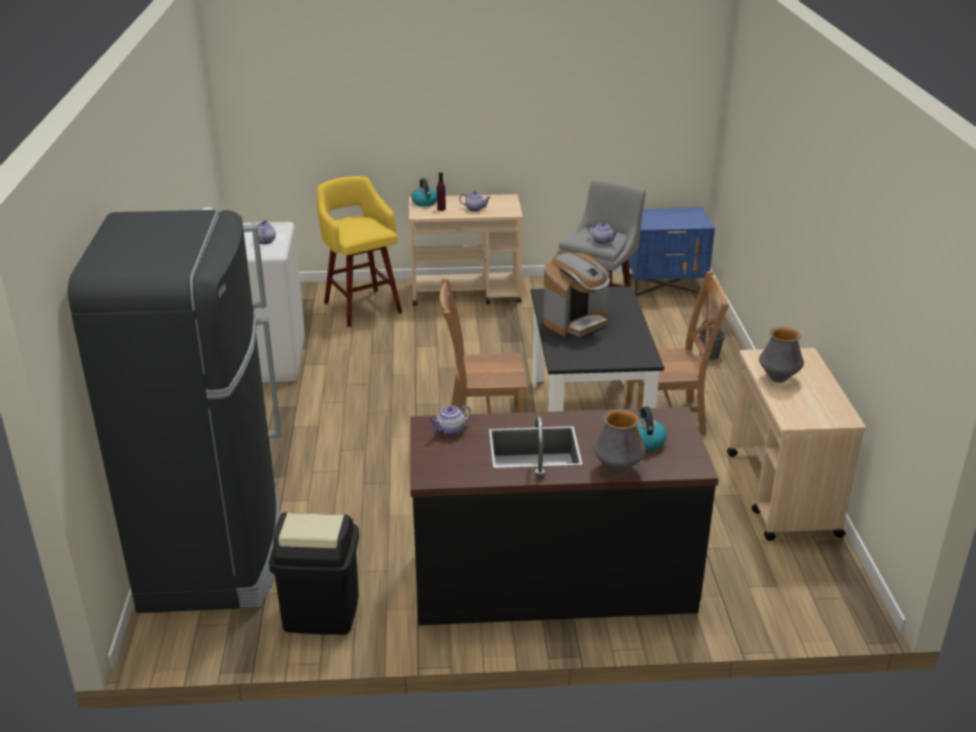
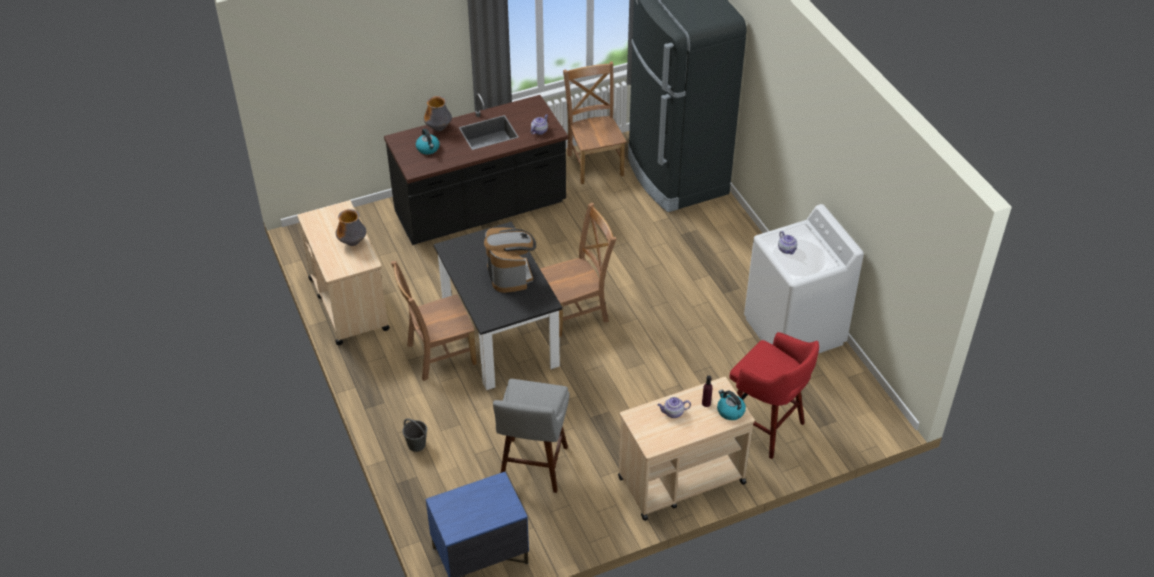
camera: 160 degrees right, 15 degrees up
black trash can [269,512,359,635] -> brown chair [563,61,626,184]
yellow stool [317,176,402,327] -> red stool [729,332,819,459]
coffee machine [543,252,610,337] -> coffee machine turned 135 degrees clockwise [484,228,536,293]
teapot [588,222,618,244] -> none

